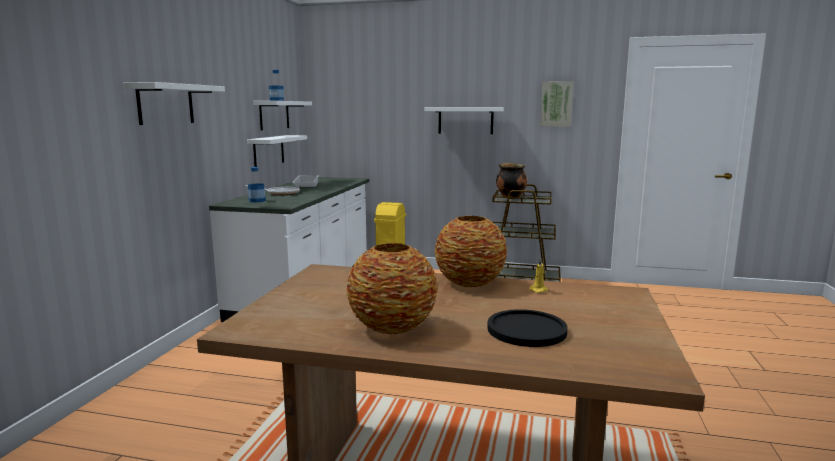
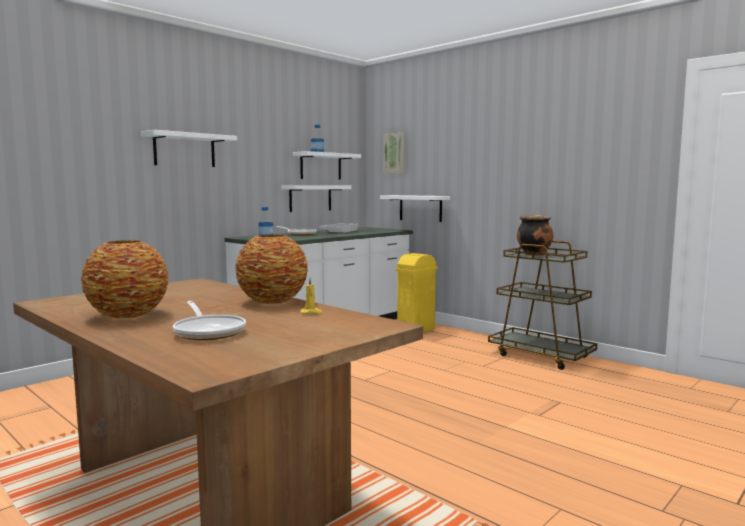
camera: 30 degrees right, 5 degrees down
white shelf [425,107,504,134] -> white shelf moved to [380,195,450,222]
black plate [487,309,568,347] -> frying pan [173,301,246,340]
picture [540,81,573,127] -> picture moved to [383,133,406,174]

